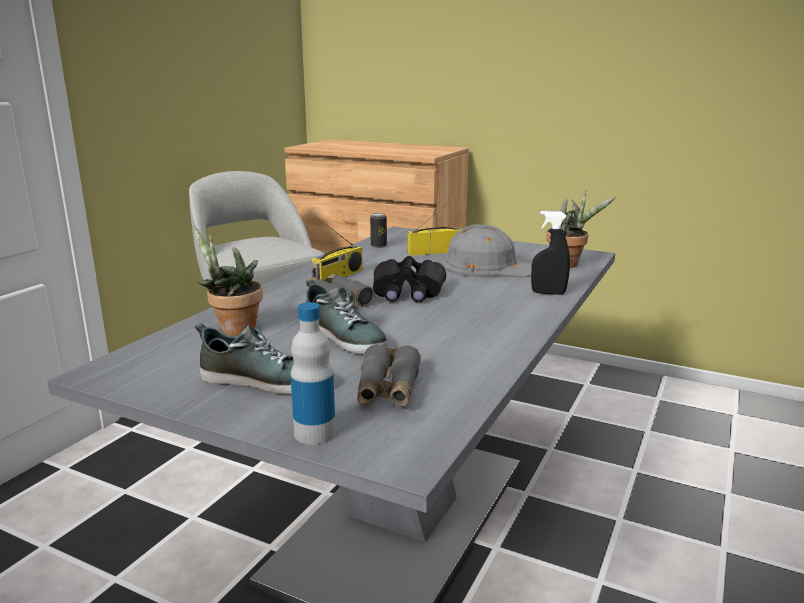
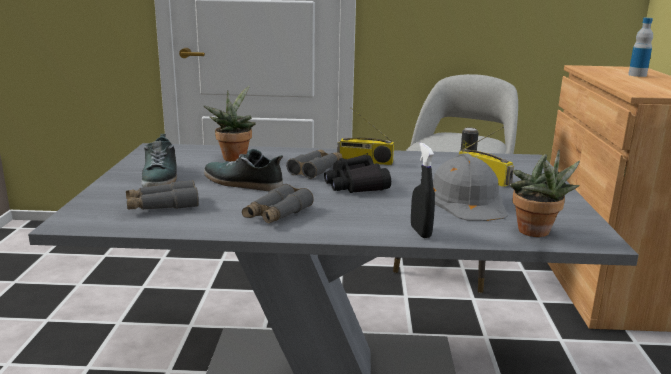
camera: 65 degrees right, 0 degrees up
bottle [291,302,336,445] -> bottle moved to [628,18,653,77]
shoe [306,280,388,354] -> shoe turned 90 degrees clockwise [204,149,283,191]
none -> grey binoculars [242,184,314,224]

